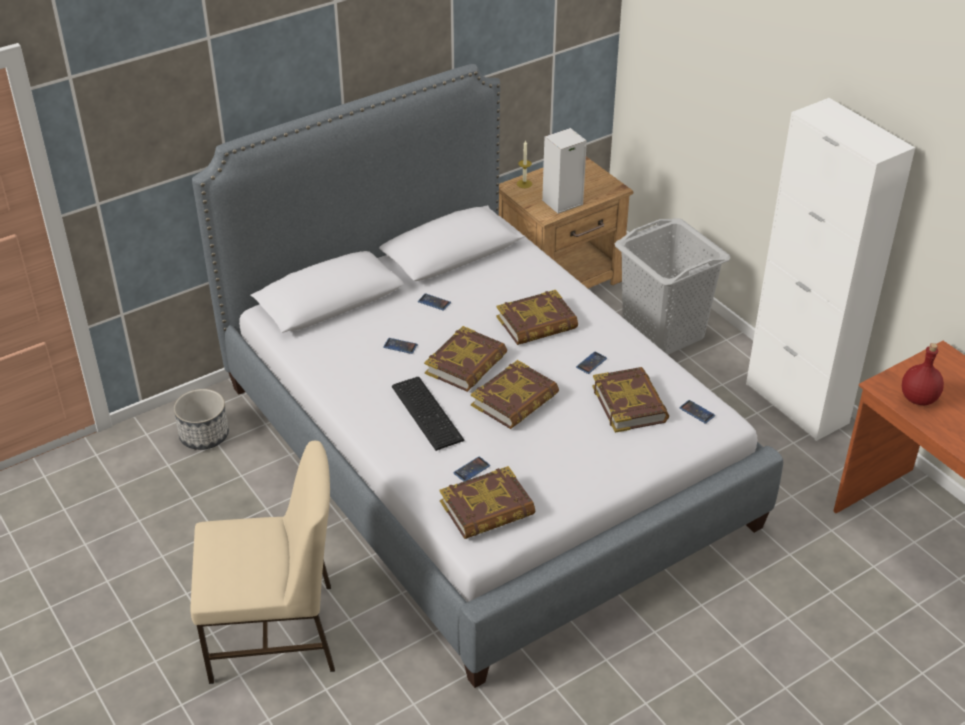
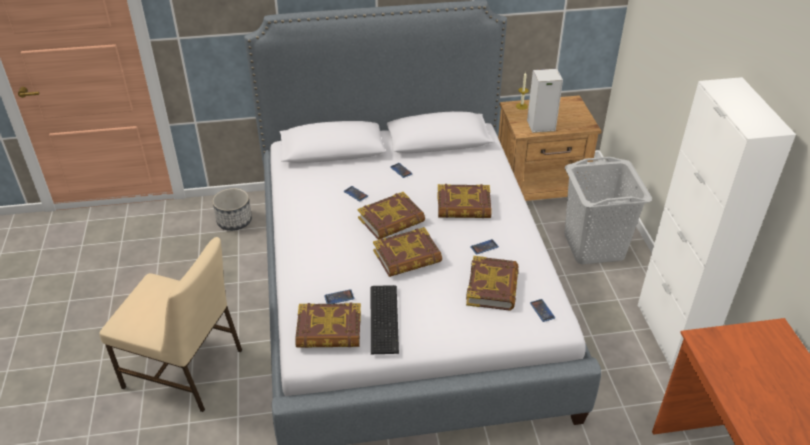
camera: 25 degrees right, 0 degrees up
keyboard [392,377,465,451] -> keyboard moved to [371,285,399,354]
red bottle [902,343,944,405] -> none

